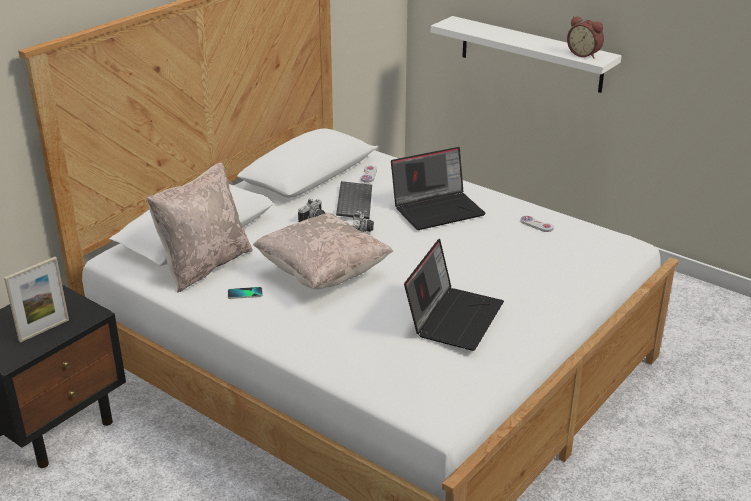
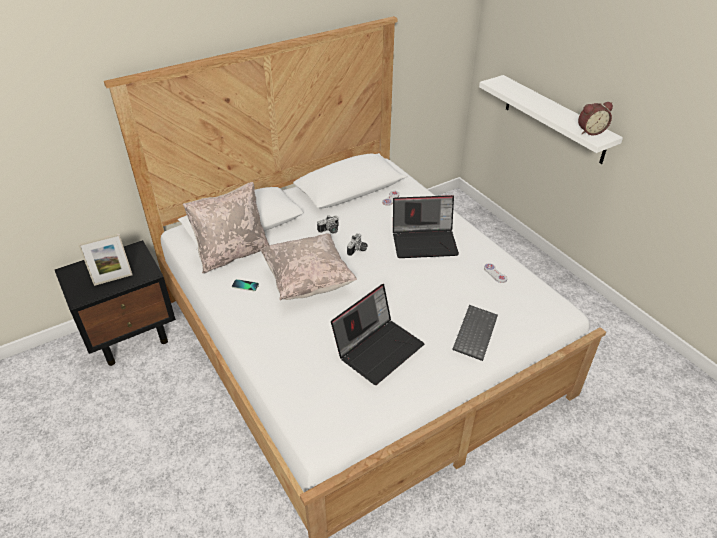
camera: 20 degrees right, 10 degrees up
keyboard [336,181,372,219] -> keyboard moved to [452,305,498,361]
alarm clock [567,16,604,59] -> alarm clock turned 75 degrees counterclockwise [578,102,613,136]

